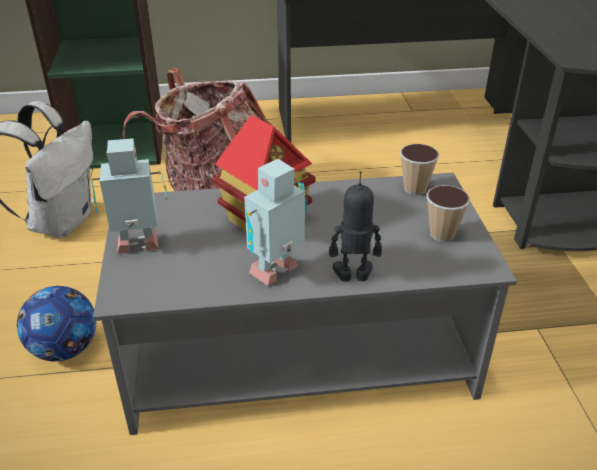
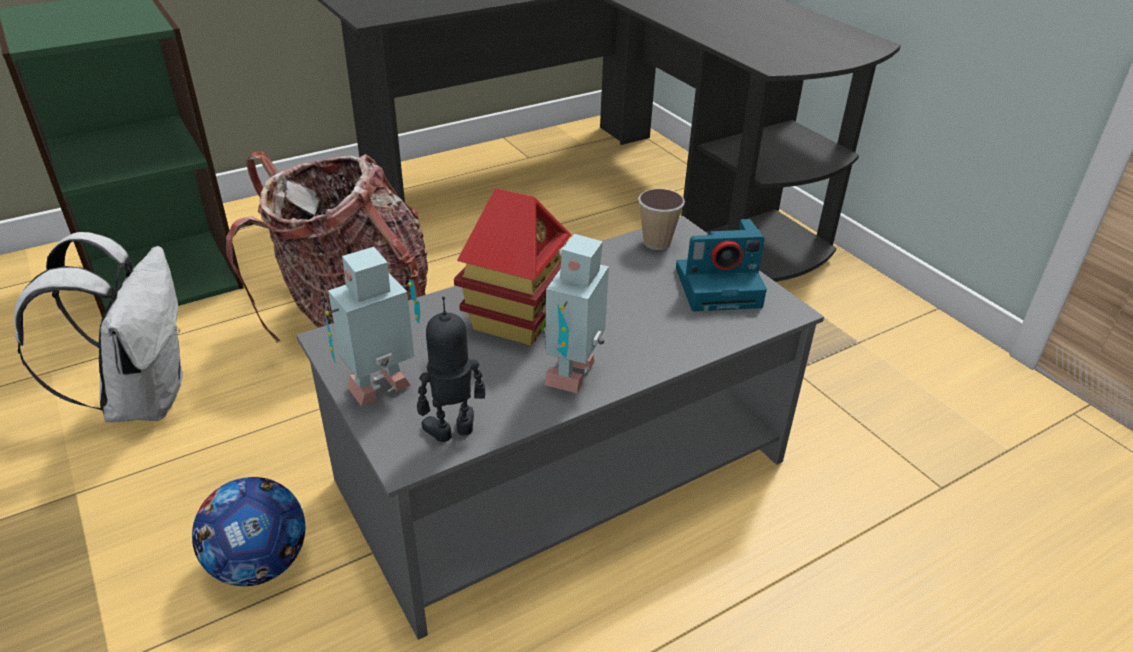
camera: 25 degrees left, 0 degrees up
toy robot [329,171,382,282] -> toy robot moved to [417,296,485,442]
cup [427,185,470,242] -> camera [676,219,767,311]

